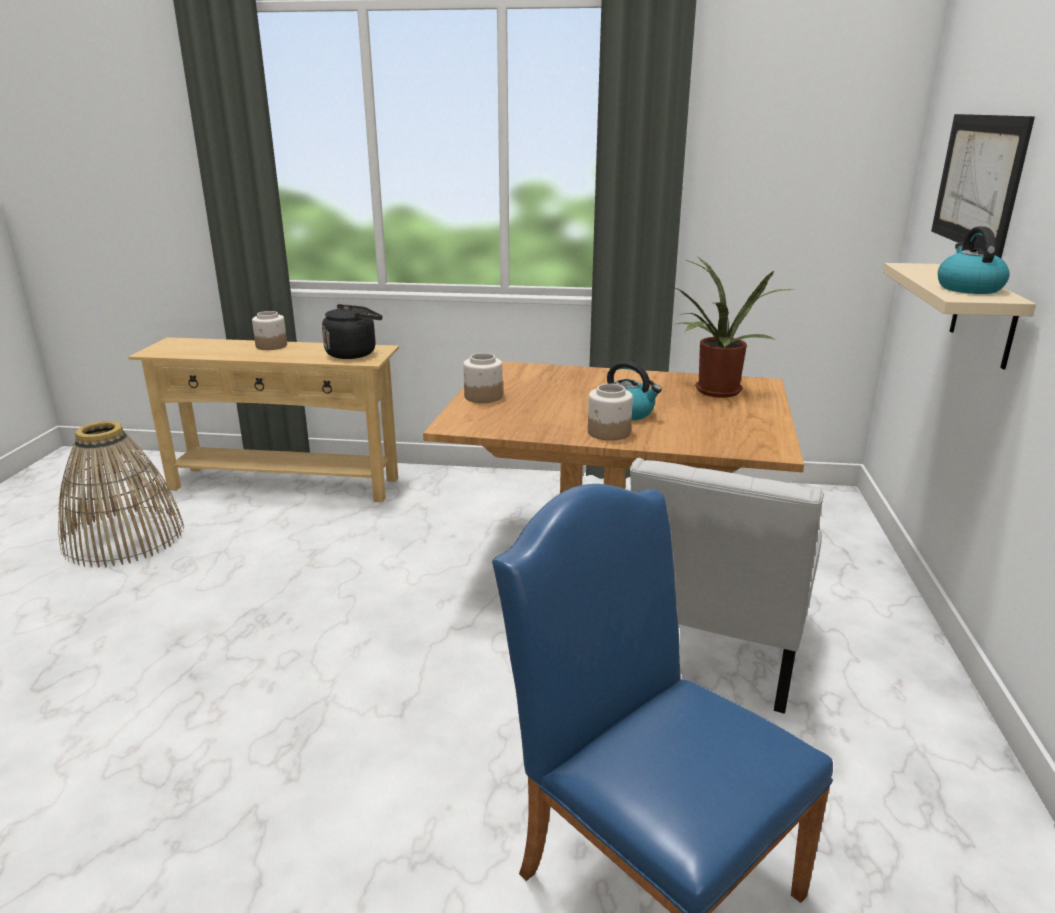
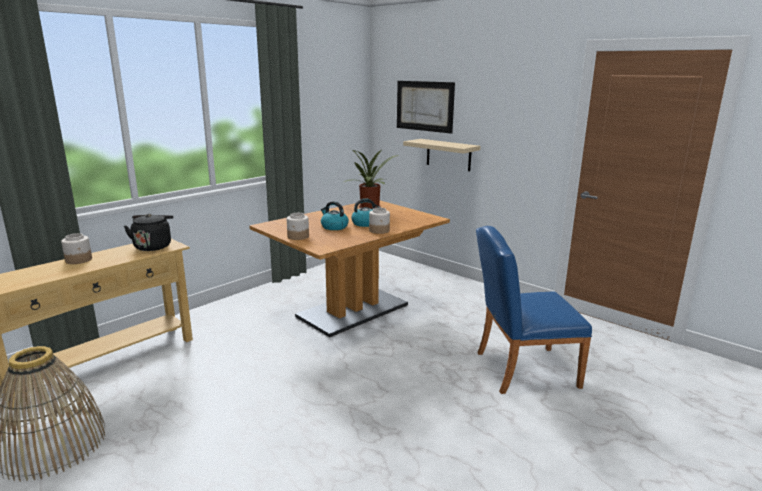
camera: 55 degrees left, 5 degrees down
white chair [630,458,824,714] -> none
kettle [938,226,1010,294] -> kettle moved to [321,201,349,230]

